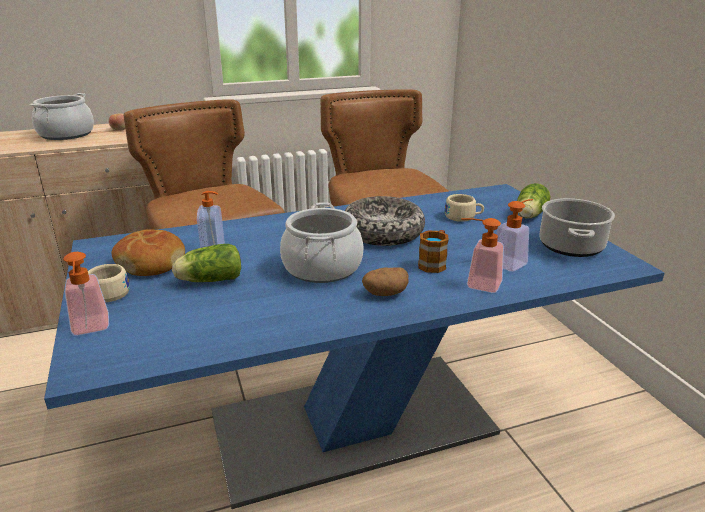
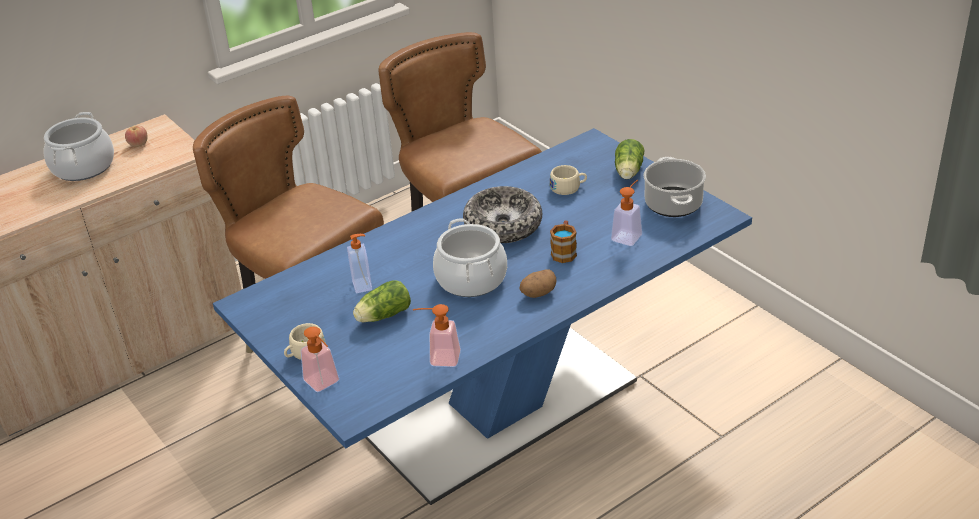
camera: 15 degrees left, 10 degrees up
bread [111,229,185,276] -> none
soap dispenser [461,218,504,293] -> soap dispenser moved to [413,304,461,367]

